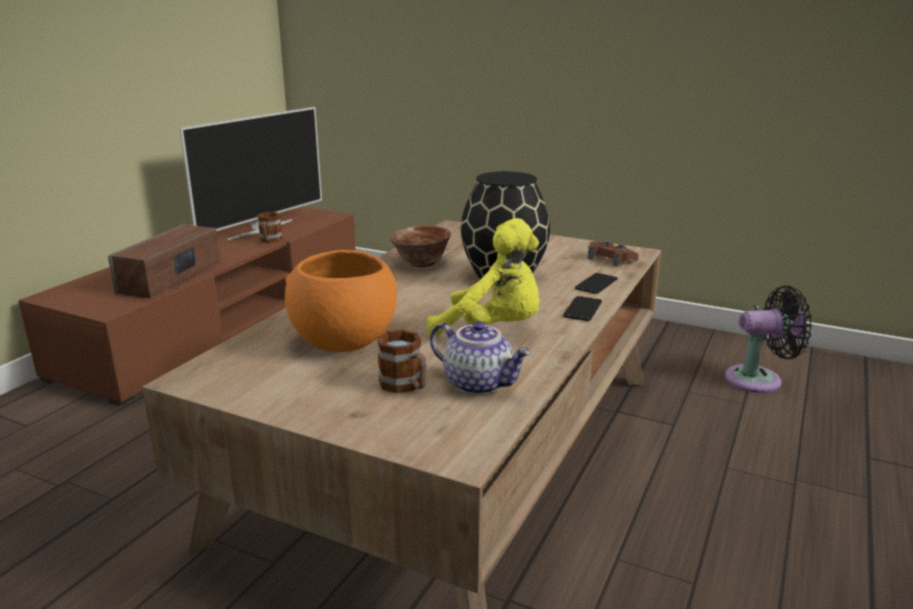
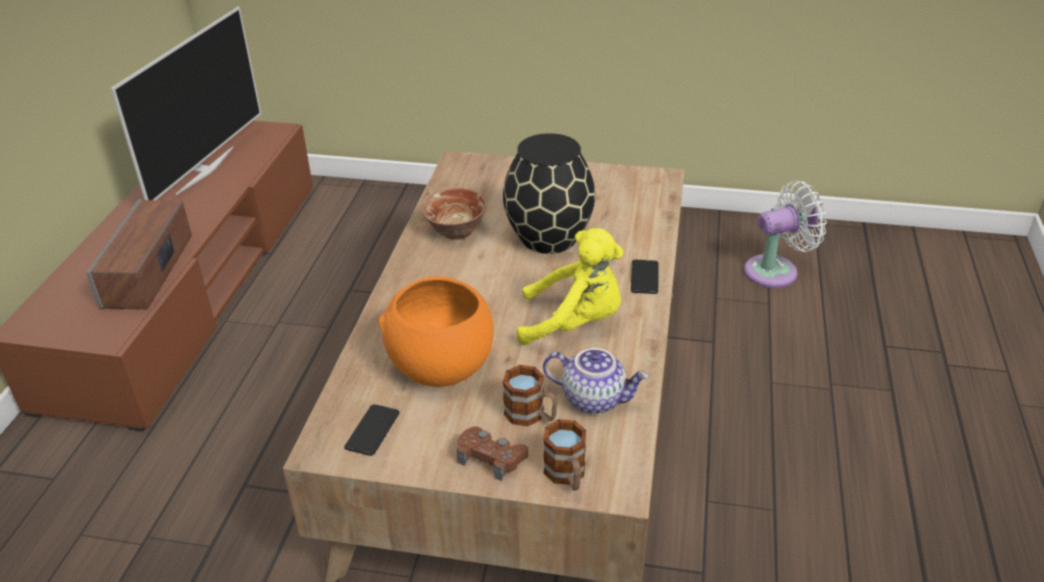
camera: 15 degrees left, 15 degrees up
mug [257,212,283,243] -> mug moved to [543,419,586,490]
phone [575,273,618,294] -> phone moved to [344,404,400,456]
brown game controller [588,240,639,267] -> brown game controller moved to [456,426,528,481]
black fan [725,286,812,393] -> white fan [744,181,827,288]

